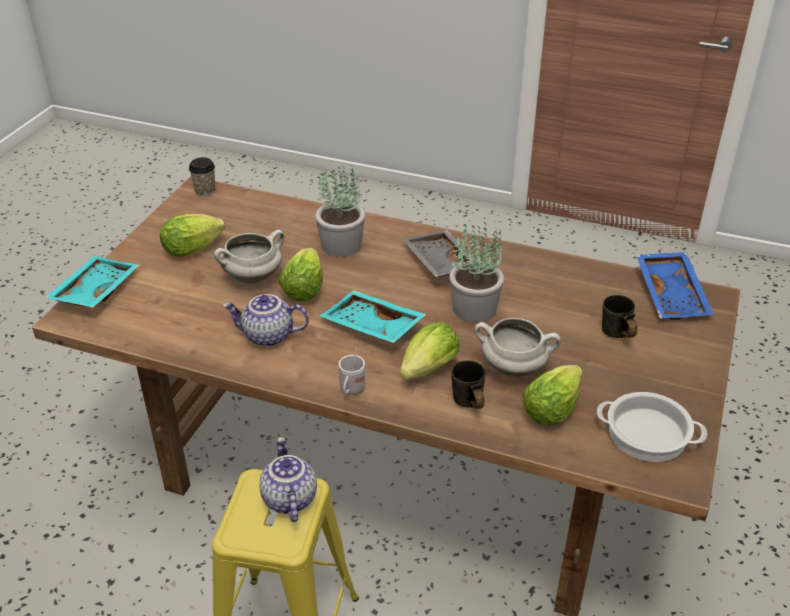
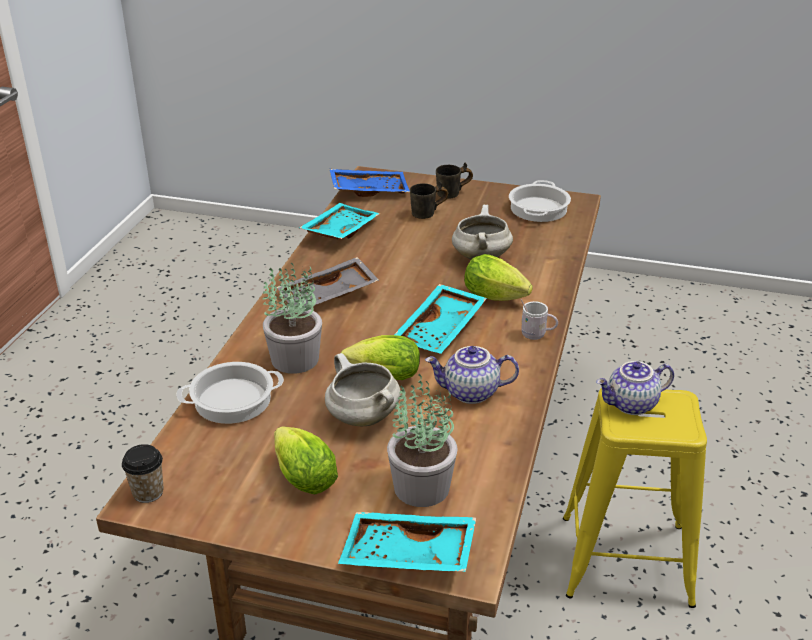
camera: 95 degrees left, 5 degrees down
teapot [223,294,309,347] -> teapot turned 90 degrees clockwise [425,346,519,404]
potted plant [449,222,504,323] -> potted plant moved to [387,374,458,507]
grey mug [451,360,485,409] -> grey mug moved to [436,162,473,199]
lettuce [523,365,583,426] -> none
none -> cooking pot [176,362,284,424]
none -> turquoise tray [299,203,380,239]

